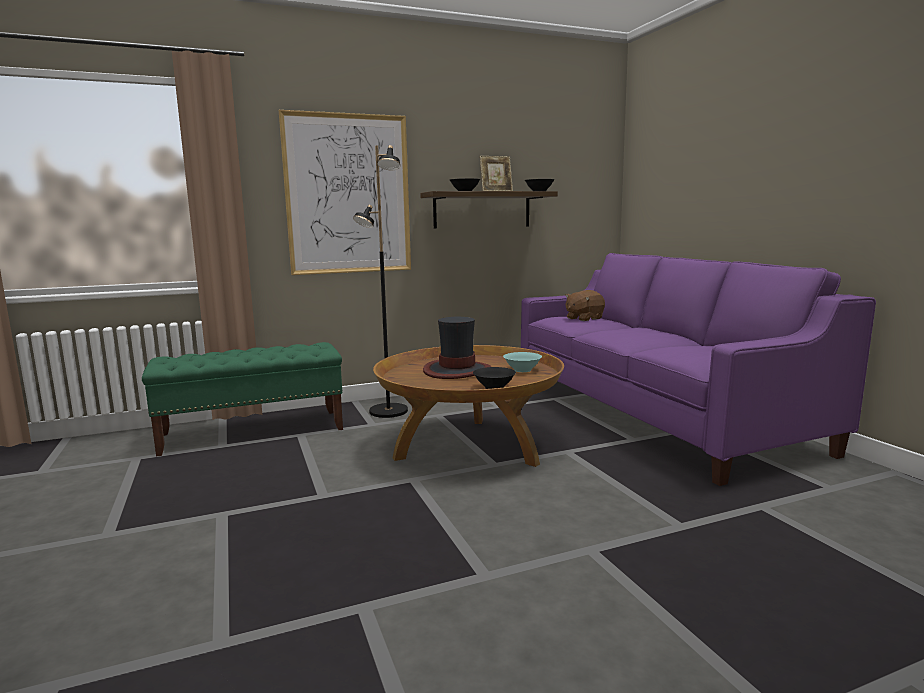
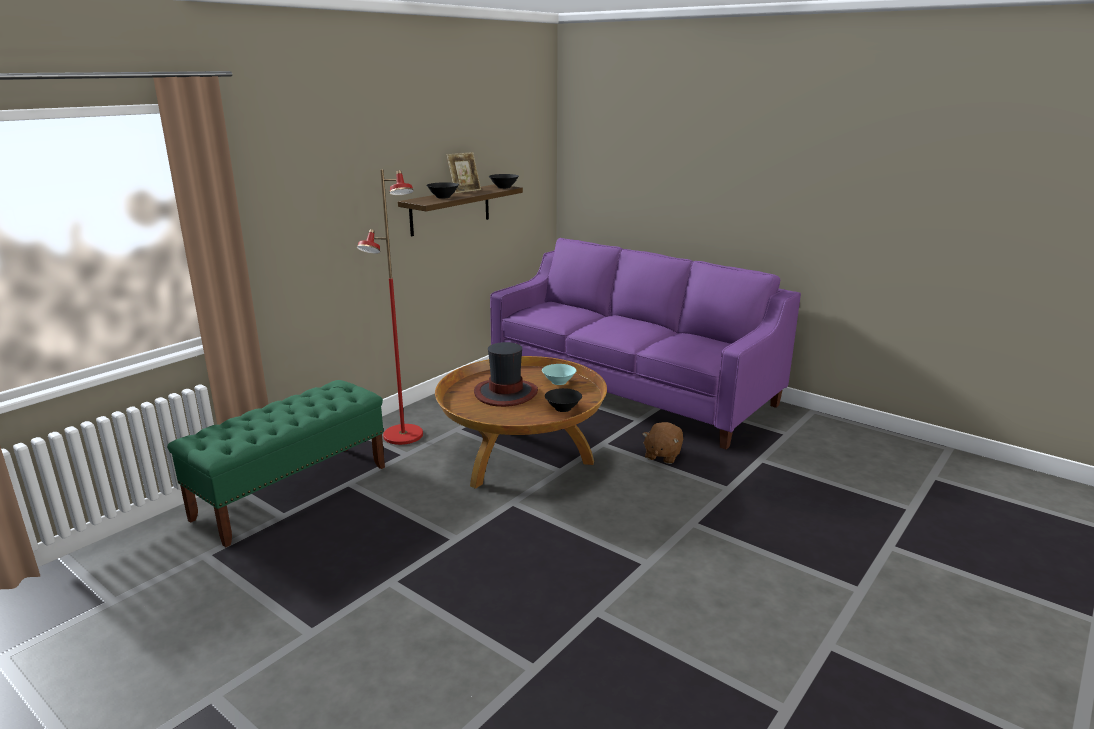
camera: 30 degrees left, 10 degrees up
picture [279,110,411,275] -> none
black floor lamp [353,145,408,418] -> red floor lamp [357,169,423,445]
brown plush toy [565,290,605,321] -> brown plush toy moved to [643,422,683,464]

